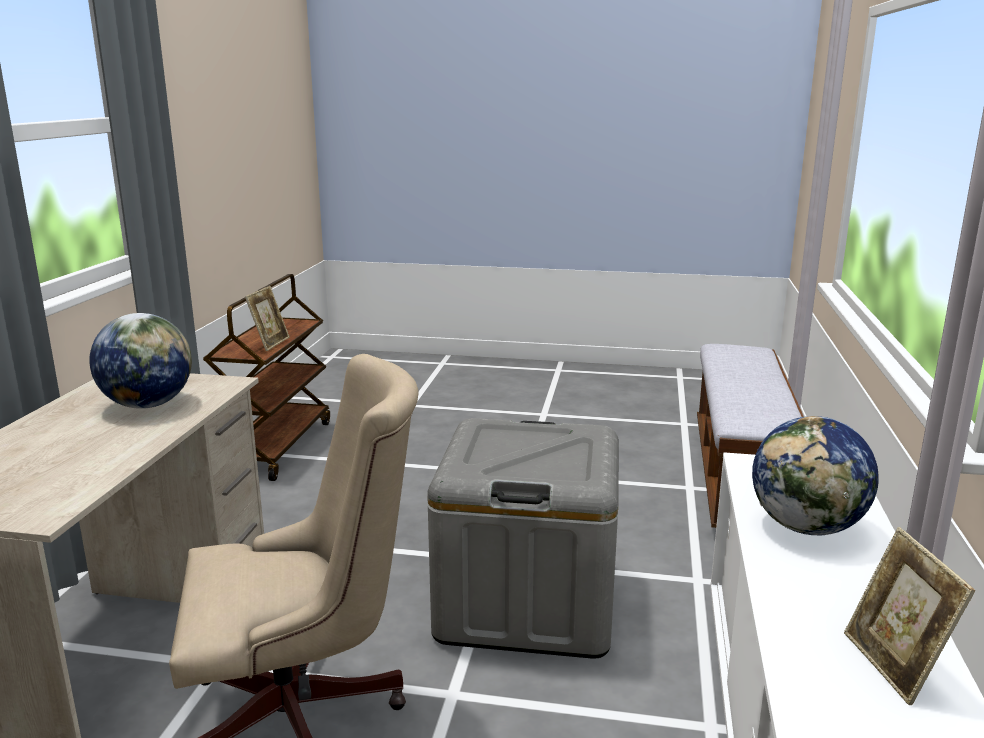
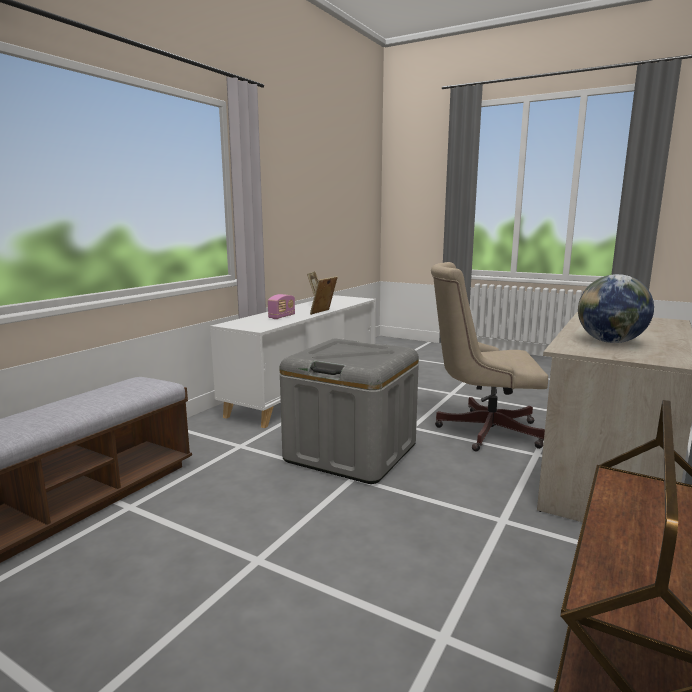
camera: 160 degrees left, 5 degrees down
picture frame [245,286,290,351] -> picture frame moved to [310,276,338,315]
globe [752,416,879,535] -> radio [268,294,295,319]

